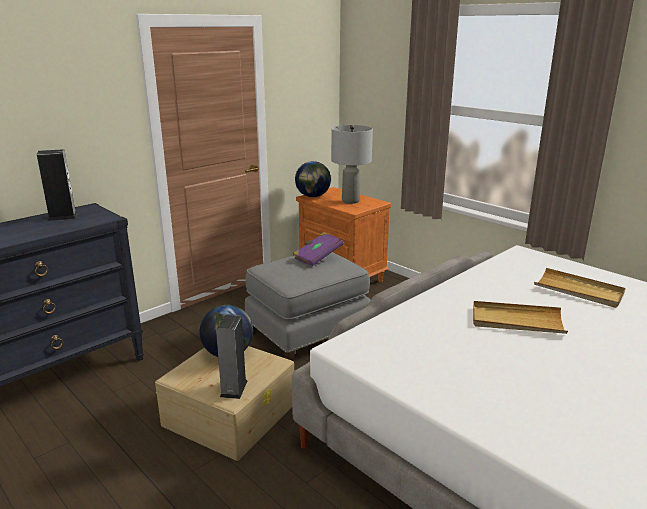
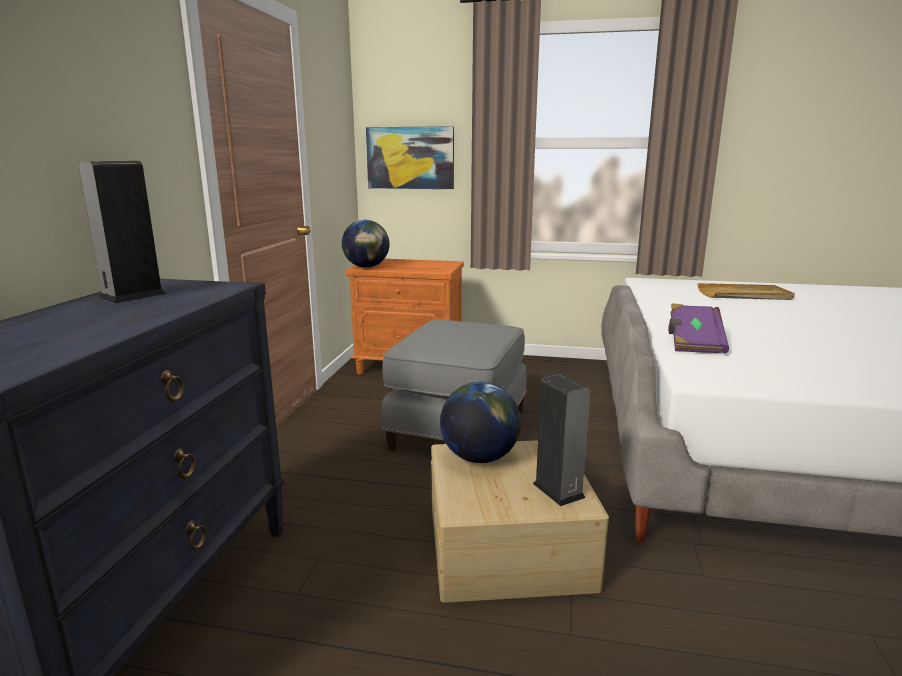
camera: 35 degrees left, 5 degrees down
purple book [293,232,344,266] -> purple book moved to [668,303,729,354]
grey table lamp [331,125,373,204] -> none
beige tray [473,301,568,334] -> none
none -> picture [366,126,454,189]

